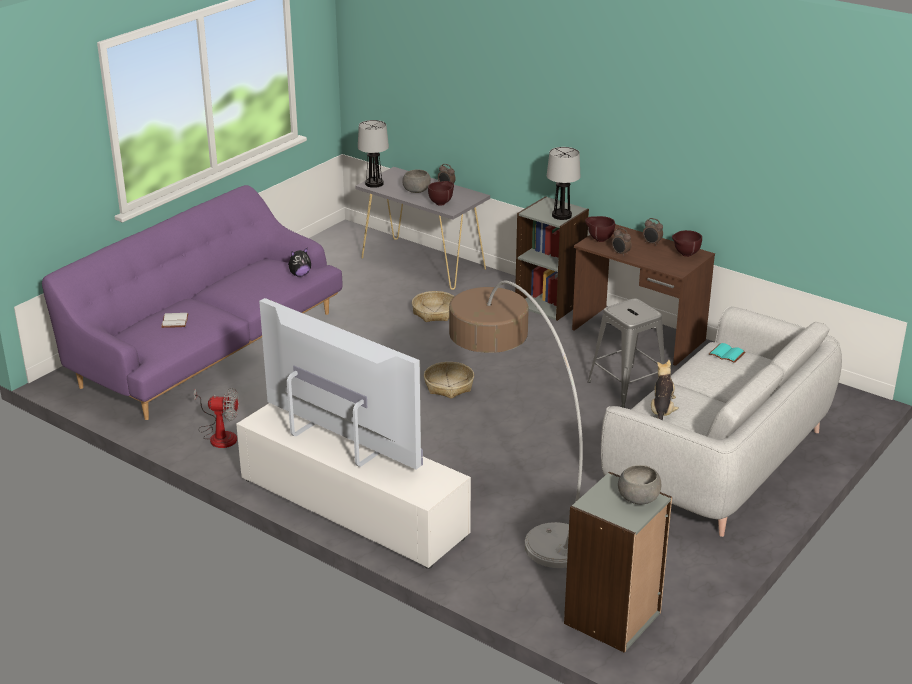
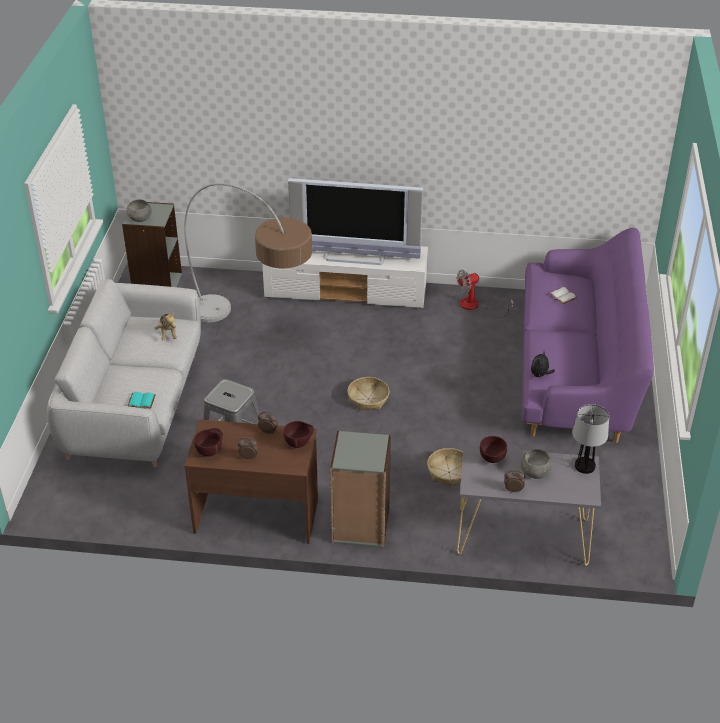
camera: 150 degrees right, 10 degrees up
table lamp [547,147,580,220] -> none

